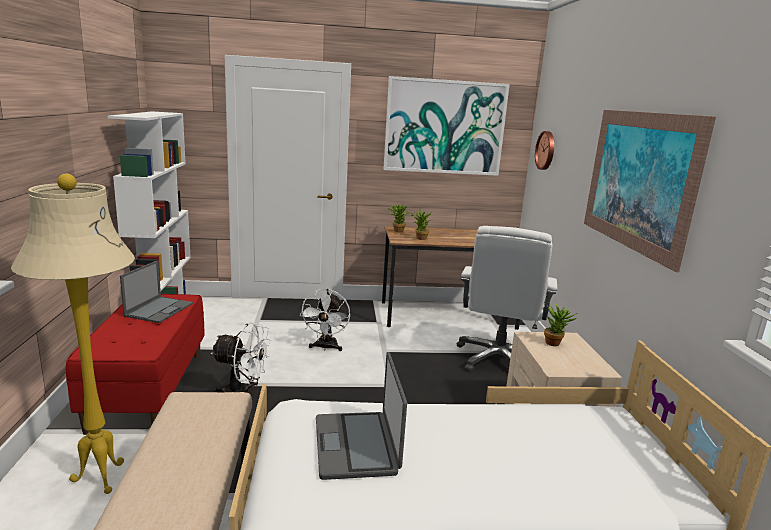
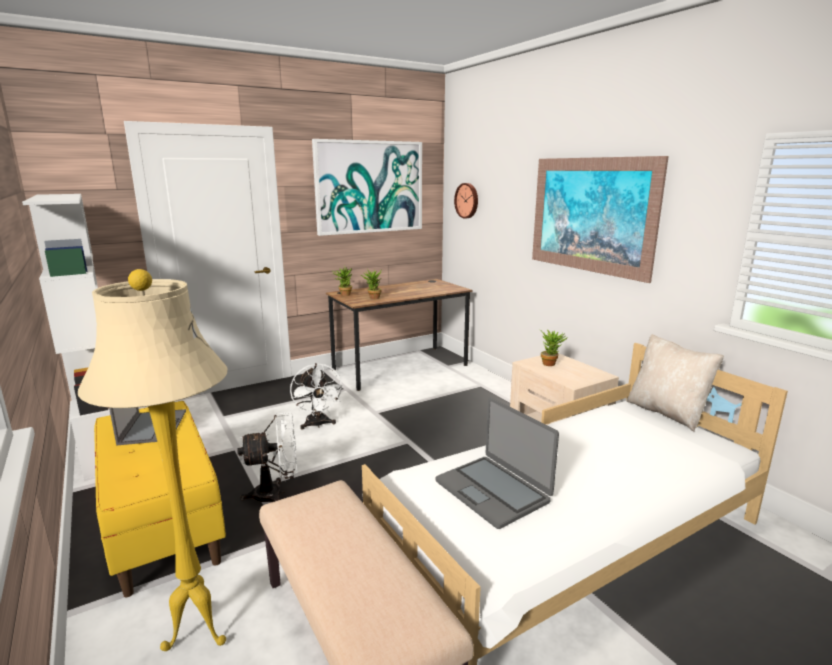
camera: 25 degrees left, 0 degrees up
red bench [66,294,205,435] -> yellow bench [94,401,226,597]
white office chair [457,226,557,372] -> none
none -> beige pillow [627,334,724,432]

